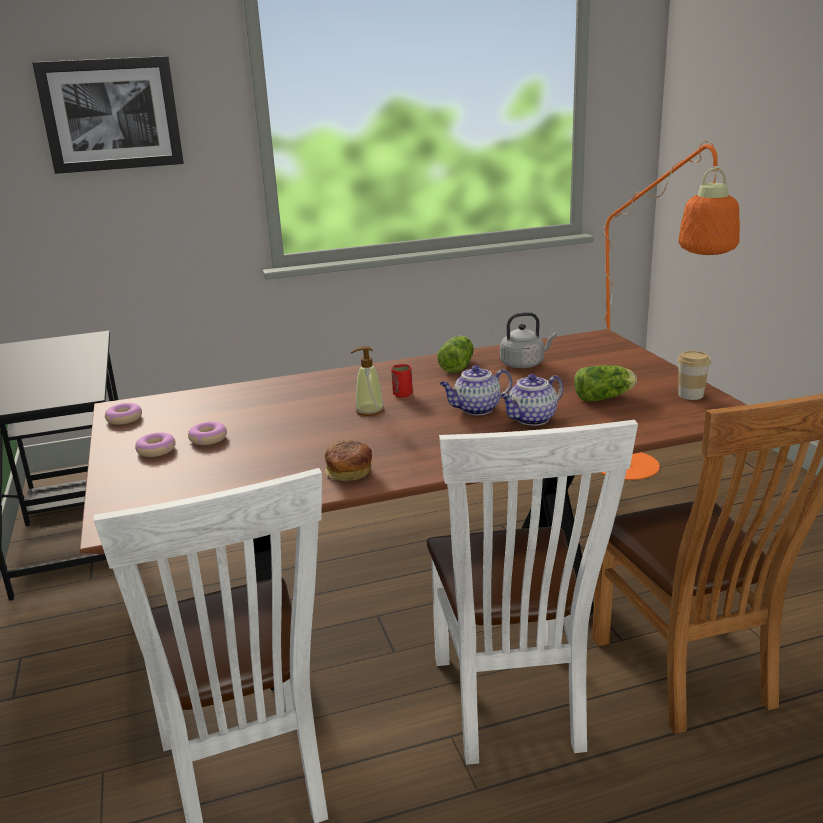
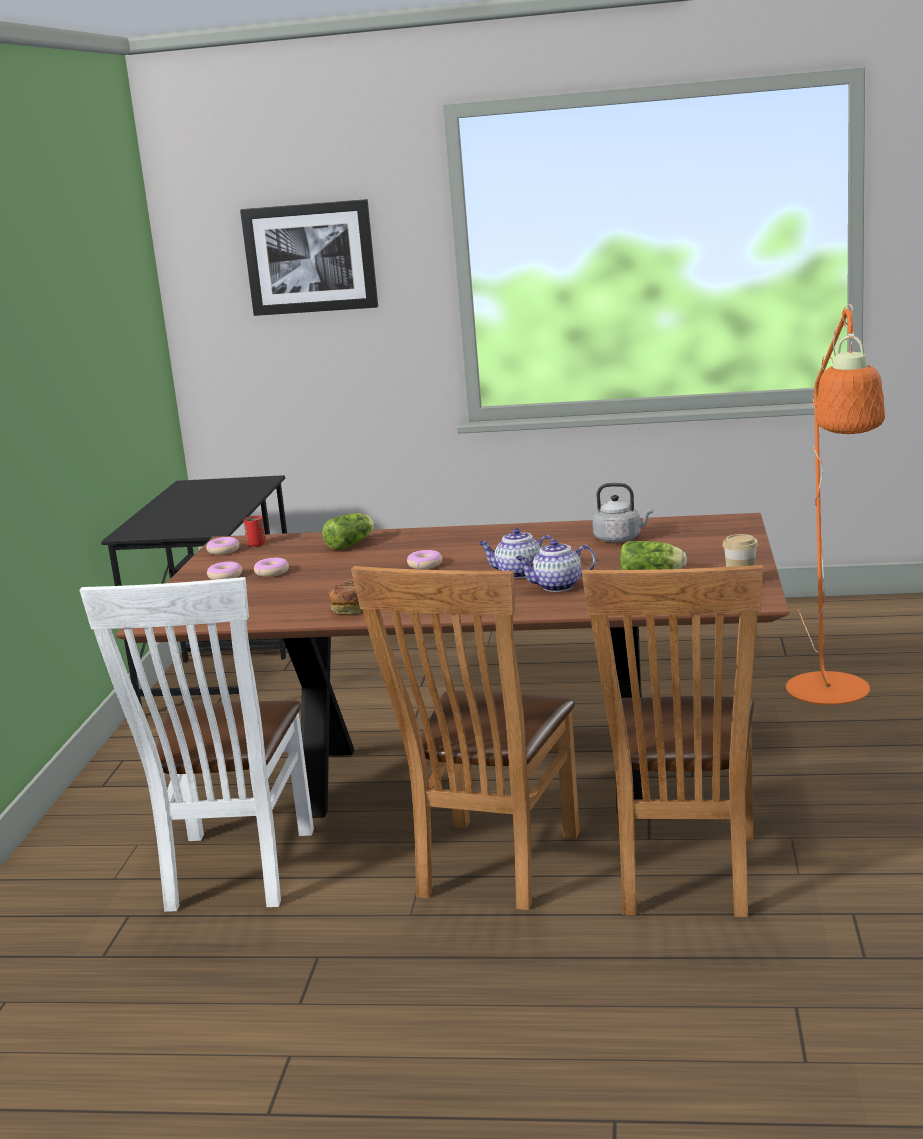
camera: 25 degrees right, 5 degrees down
soap dispenser [350,346,384,416] -> donut [407,550,442,569]
red cup [391,364,413,398] -> red cup moved to [244,516,266,547]
white chair [426,420,638,765] -> brown chair [351,566,580,910]
lettuce [437,336,474,373] -> lettuce moved to [322,513,375,550]

